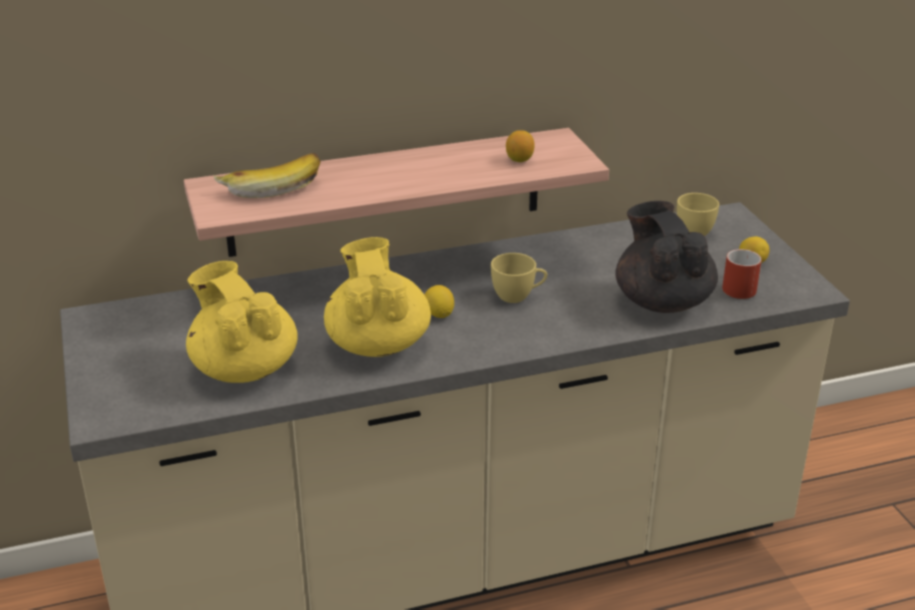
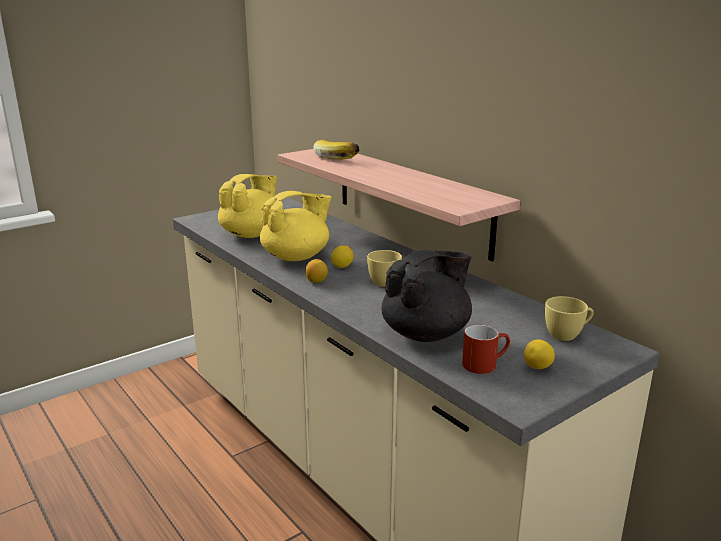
camera: 70 degrees right, 10 degrees down
lemon [506,130,535,162] -> lemon moved to [305,259,328,283]

